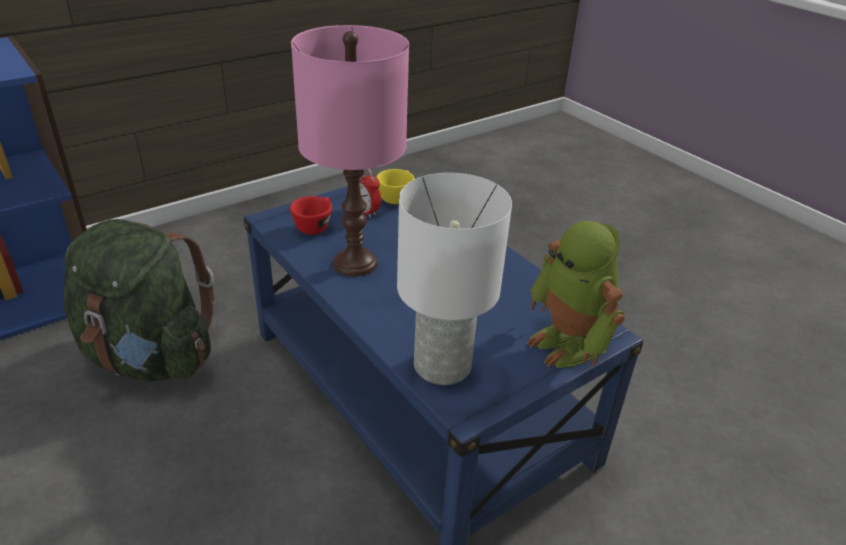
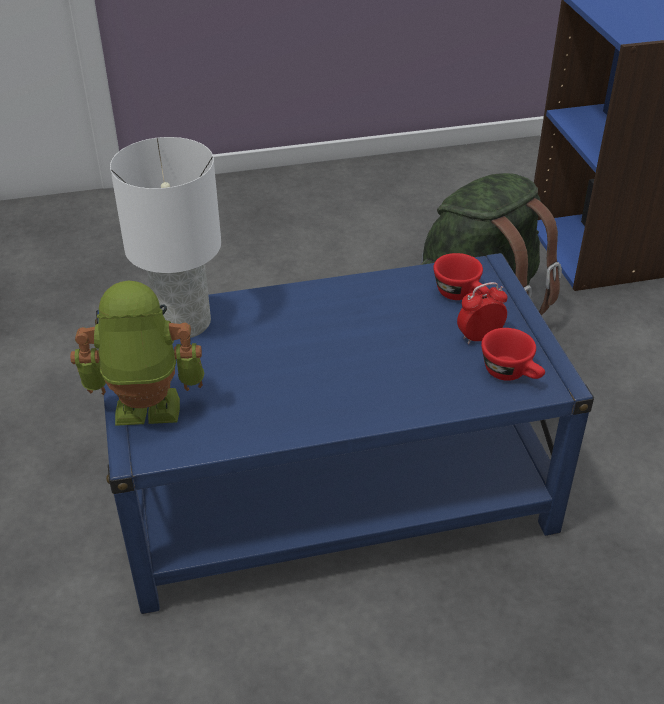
camera: 115 degrees right, 5 degrees up
pink table lamp [291,25,409,276] -> none
yellow cup [376,169,415,204] -> red cup [481,328,545,381]

